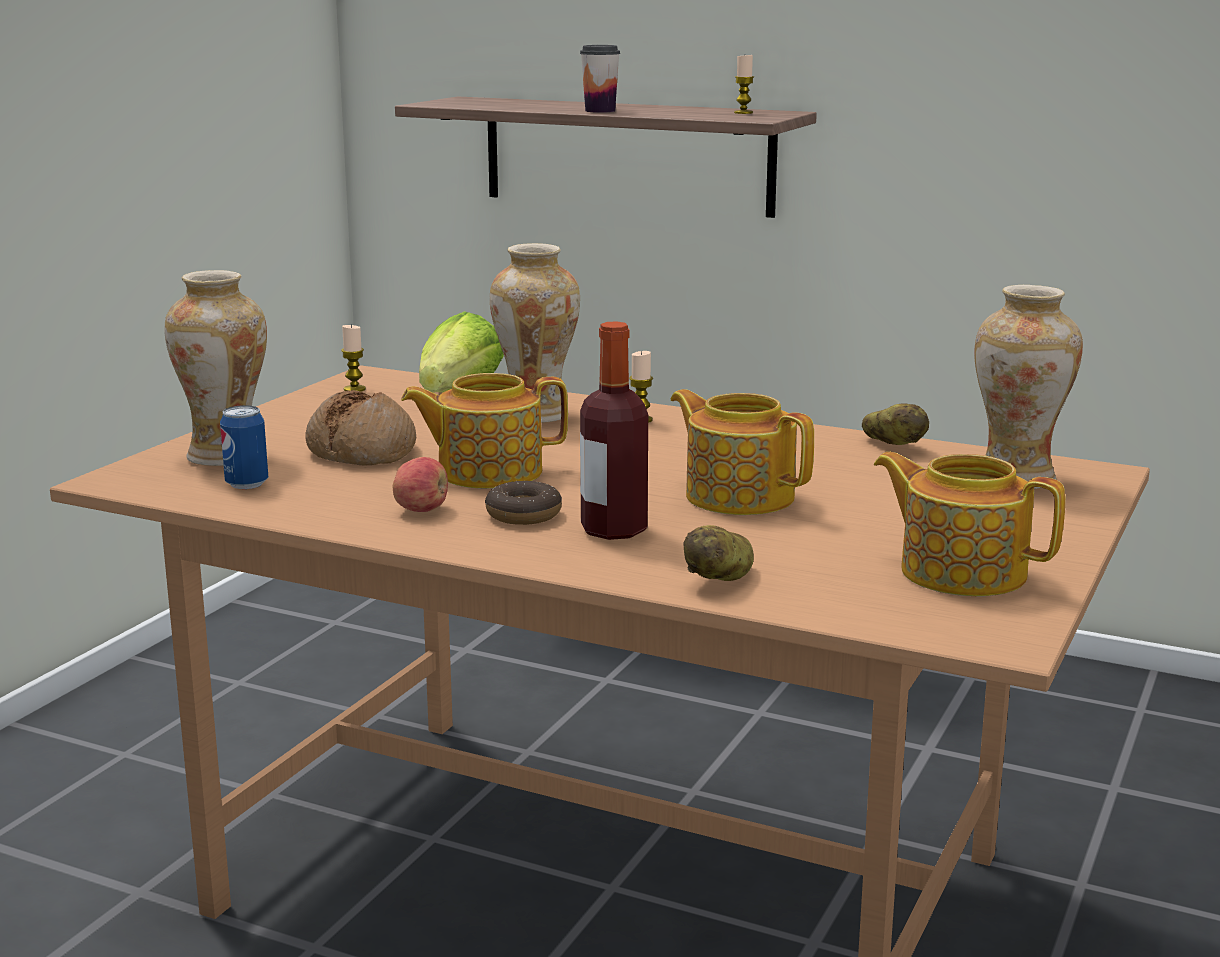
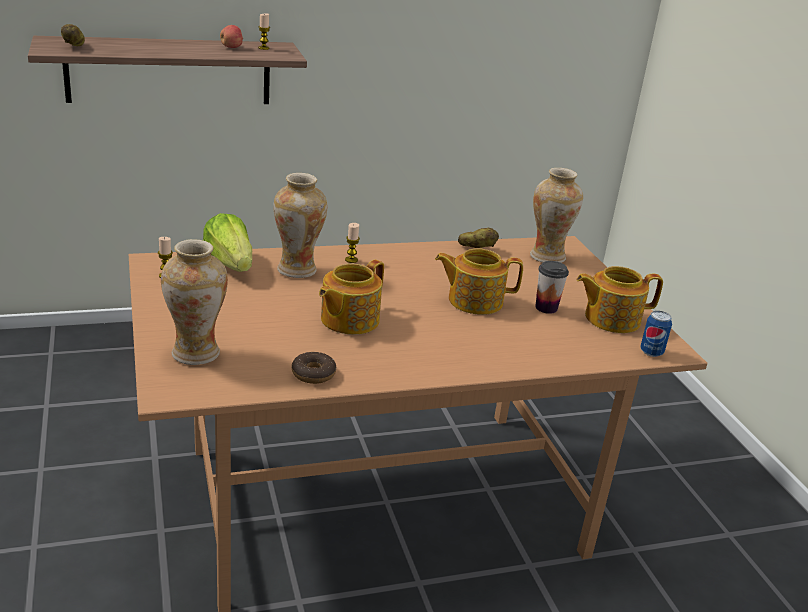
camera: 45 degrees left, 10 degrees up
can [220,405,268,489] -> can moved to [640,311,672,357]
bread [305,390,416,466] -> none
apple [393,457,448,512] -> apple moved to [220,25,243,48]
donut [485,481,562,525] -> donut moved to [292,352,336,384]
cup [580,45,620,113] -> cup moved to [535,261,569,314]
bottle [580,321,648,540] -> none
potato [683,525,754,581] -> potato moved to [61,24,85,46]

